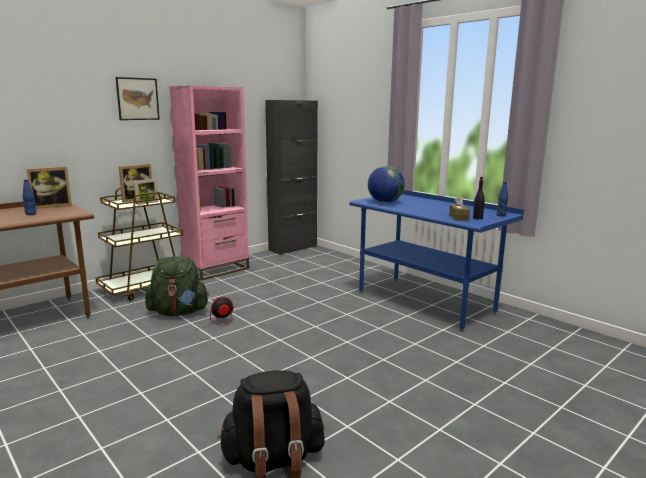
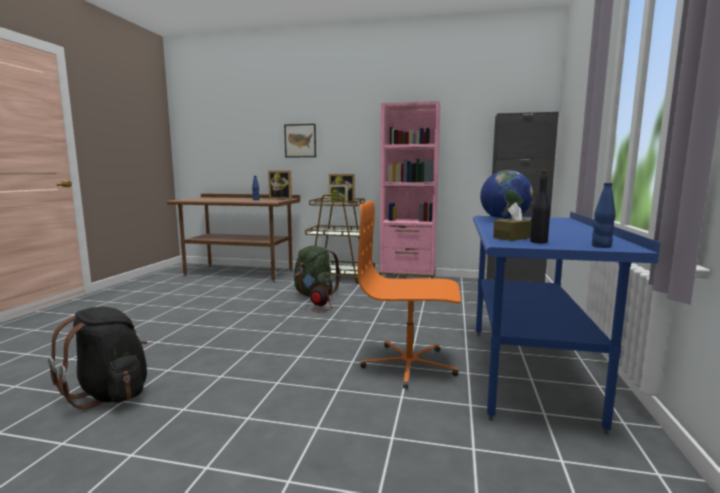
camera: 55 degrees right, 5 degrees down
picture [116,77,160,120] -> picture moved to [284,124,316,157]
none -> orange office chair [357,200,461,389]

